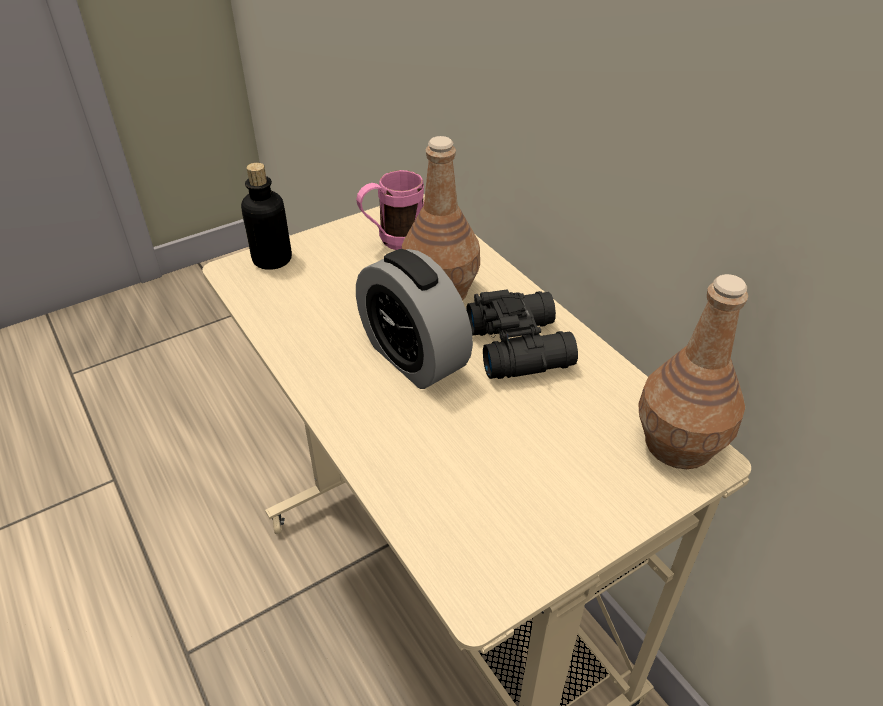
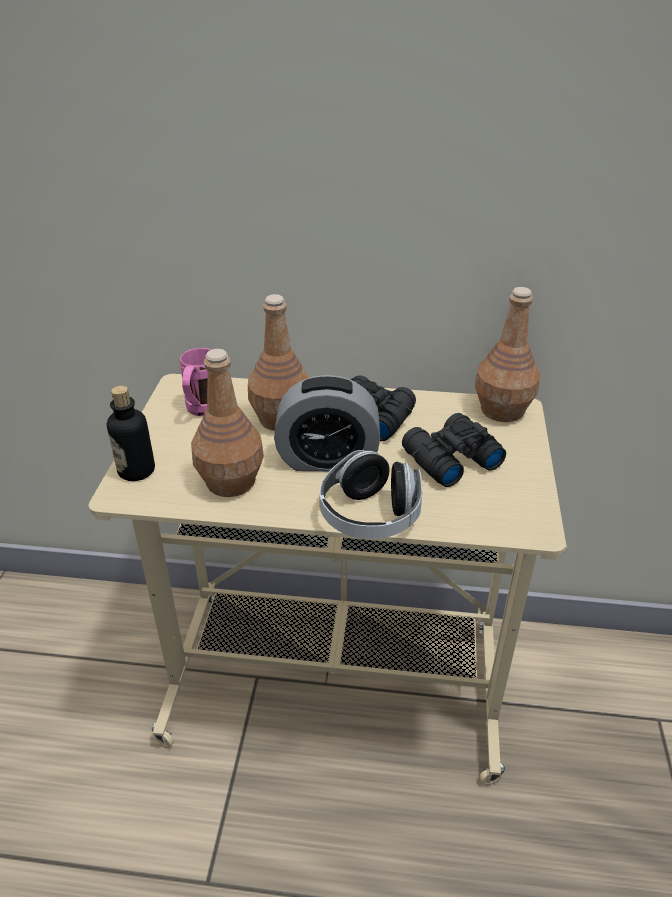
camera: 50 degrees left, 5 degrees down
none -> brown bottle [191,349,264,497]
none -> headphones [319,450,422,539]
none -> black binoculars [402,413,506,487]

